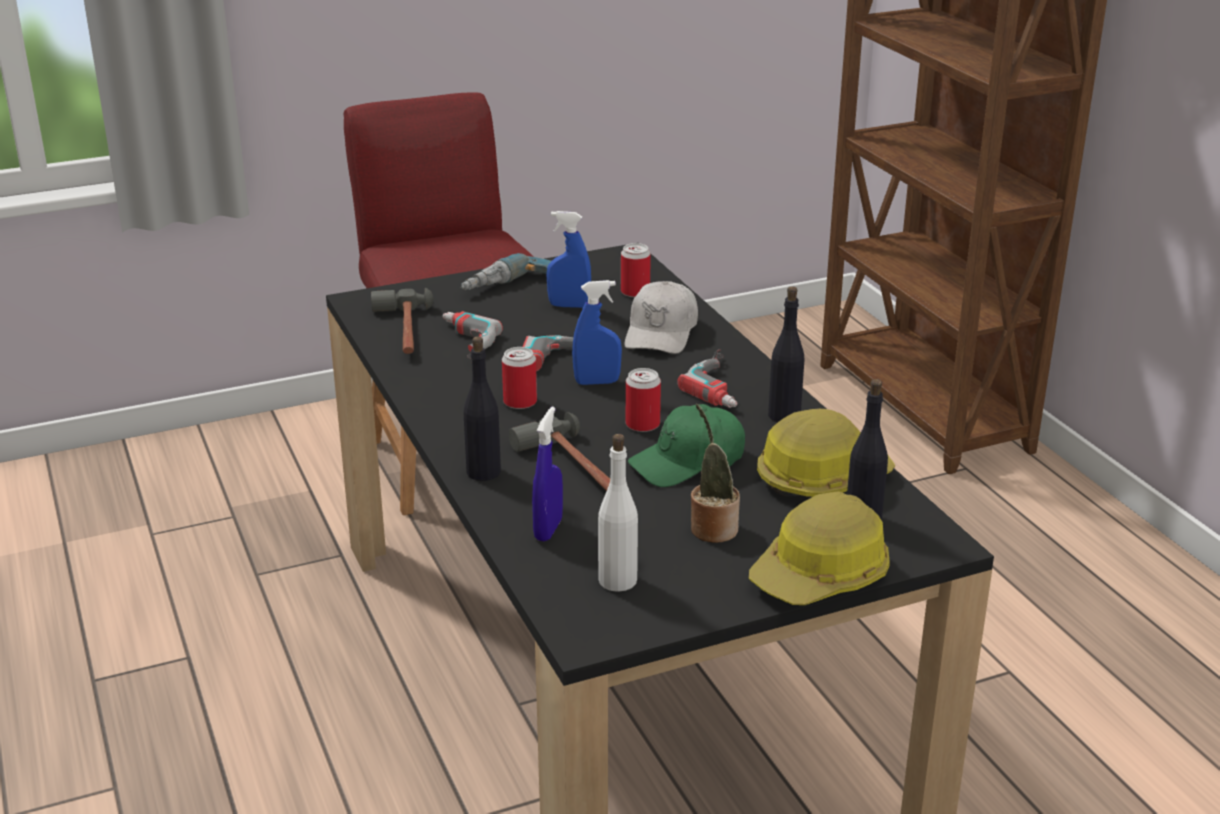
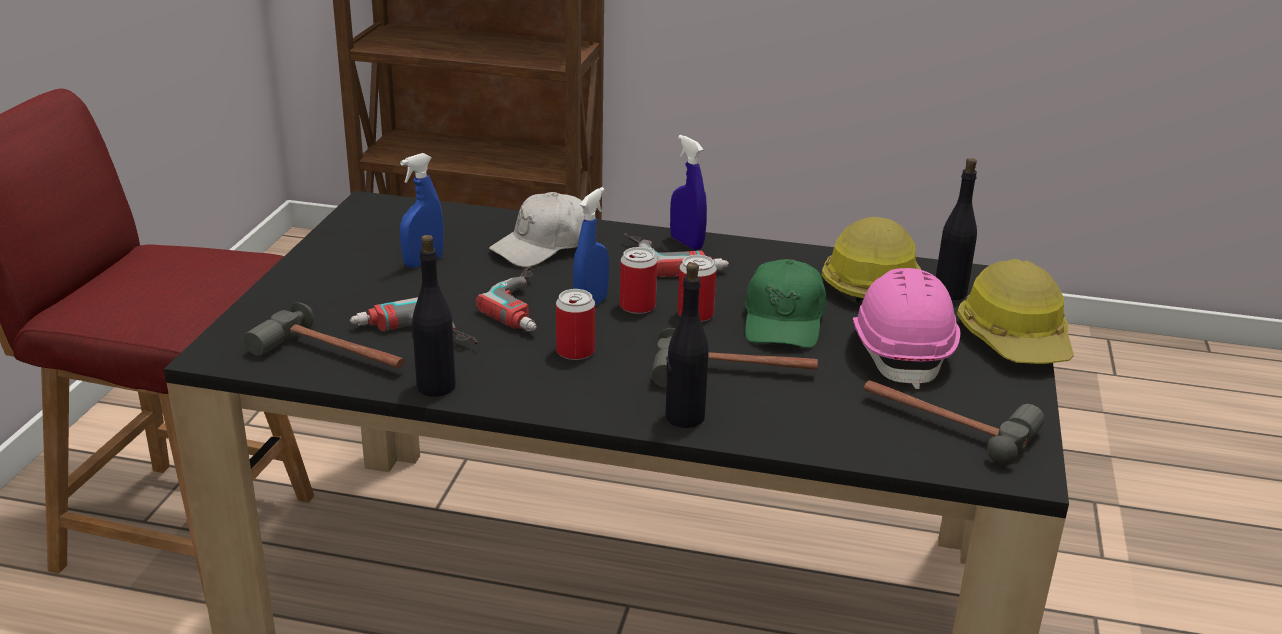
camera: 55 degrees left, 0 degrees up
power drill [461,253,551,290] -> none
blue spray bottle [532,407,563,541] -> blue spray bottle moved to [670,135,707,250]
white bottle [598,434,638,592] -> hammer [864,380,1044,465]
can [621,243,651,297] -> can moved to [620,247,657,314]
white cap [624,281,698,354] -> white cap turned 90 degrees clockwise [489,192,584,267]
potted plant [691,403,740,543] -> pink hard hat [853,268,960,389]
black bottle [768,286,804,422] -> black bottle moved to [412,235,456,397]

